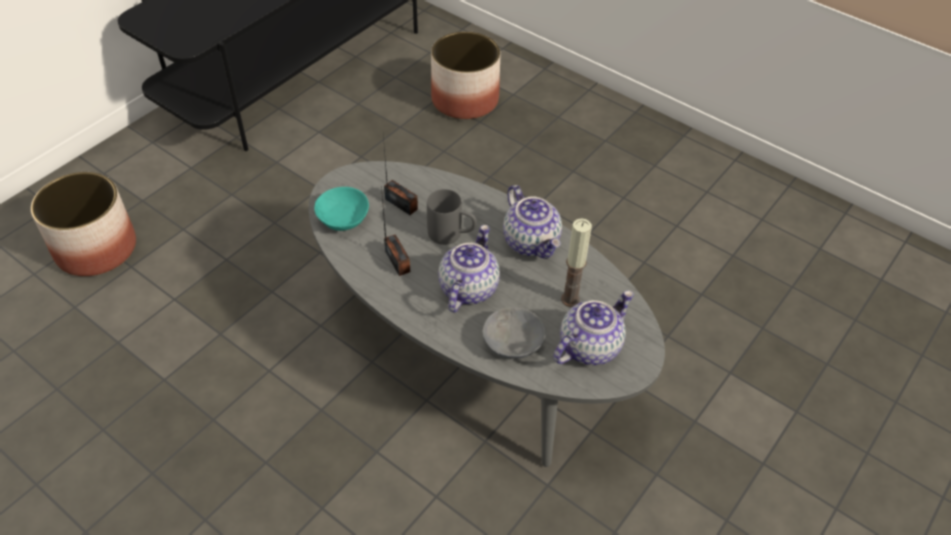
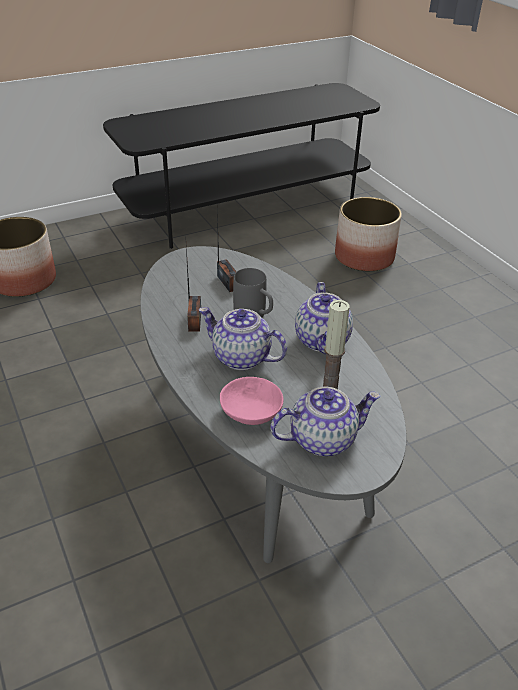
camera: 25 degrees right, 10 degrees down
turquoise bowl [314,187,369,231] -> none
teapot [438,225,500,312] -> teapot turned 105 degrees counterclockwise [199,307,287,370]
grey bowl [482,307,546,359] -> pink bowl [220,377,284,425]

